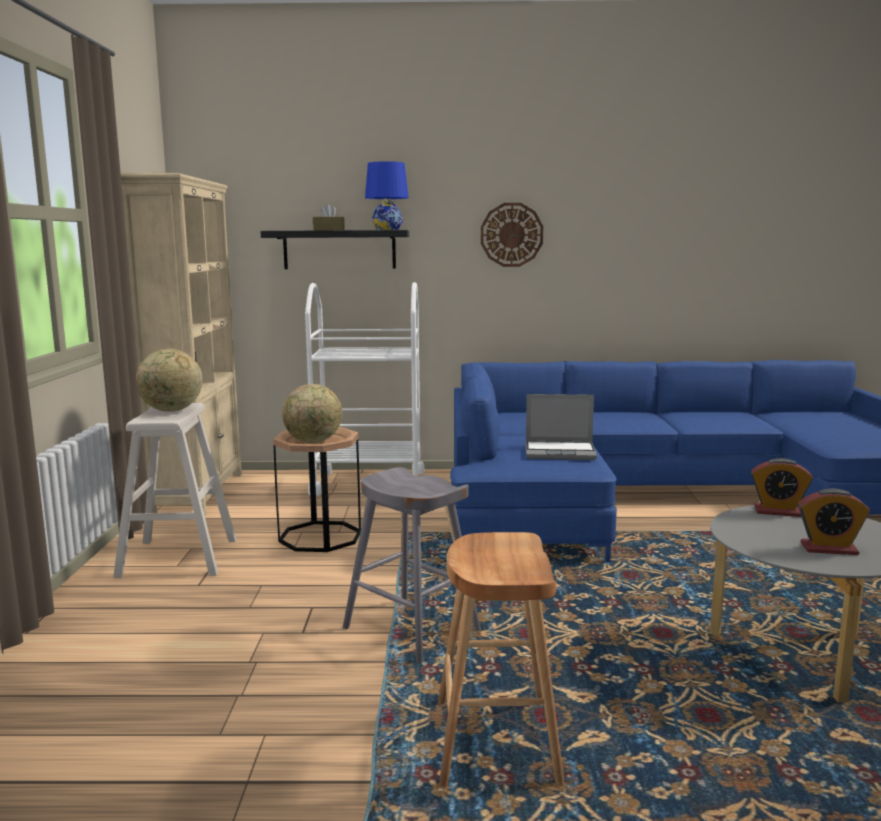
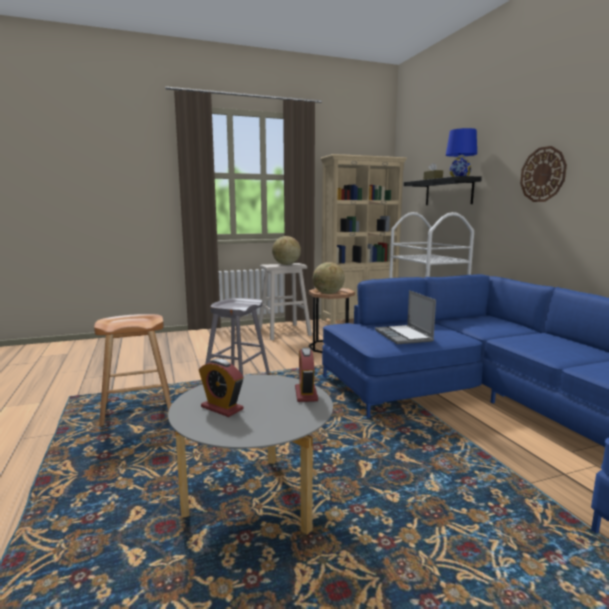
camera: 70 degrees right, 0 degrees up
alarm clock [798,488,870,555] -> alarm clock turned 45 degrees counterclockwise [199,359,244,417]

